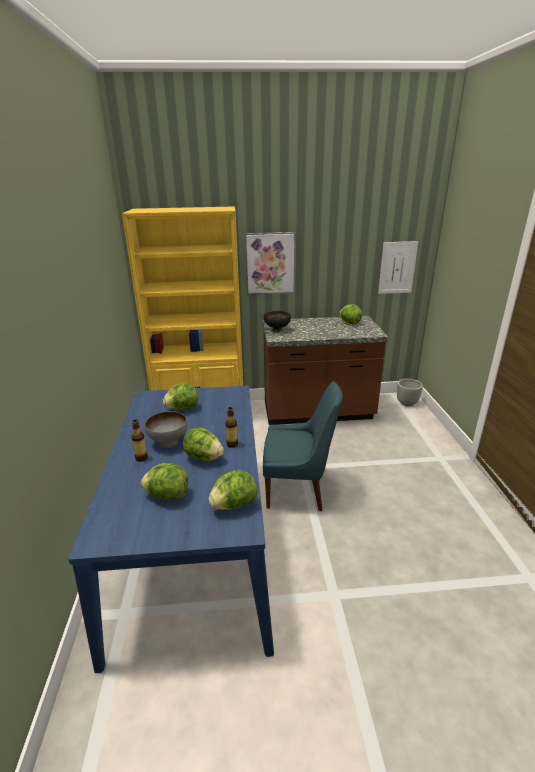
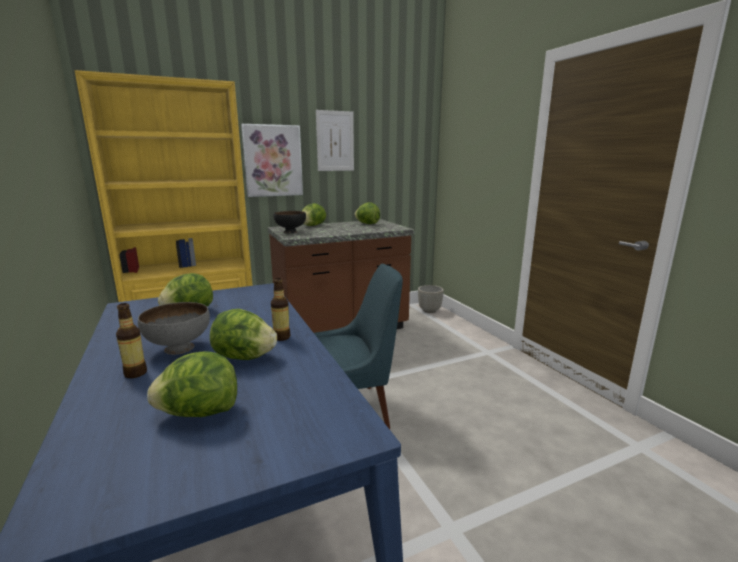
camera: 20 degrees left, 10 degrees down
lettuce [209,470,258,510] -> lettuce moved to [302,203,326,226]
picture [378,241,418,294] -> picture moved to [316,110,354,171]

